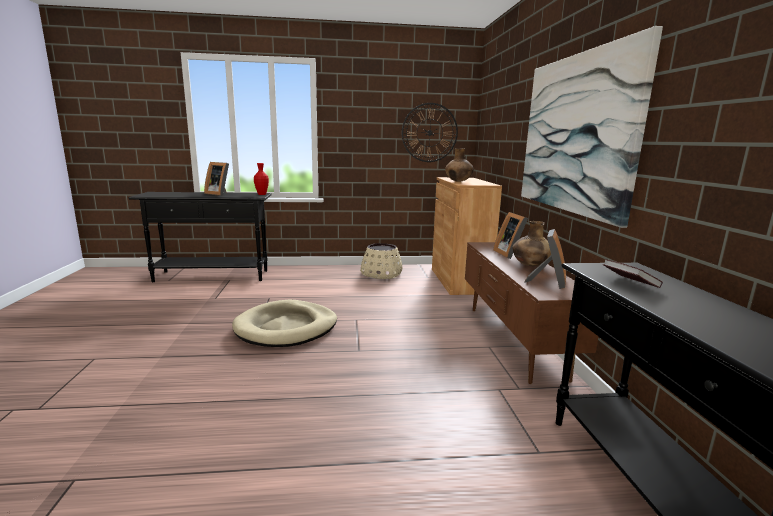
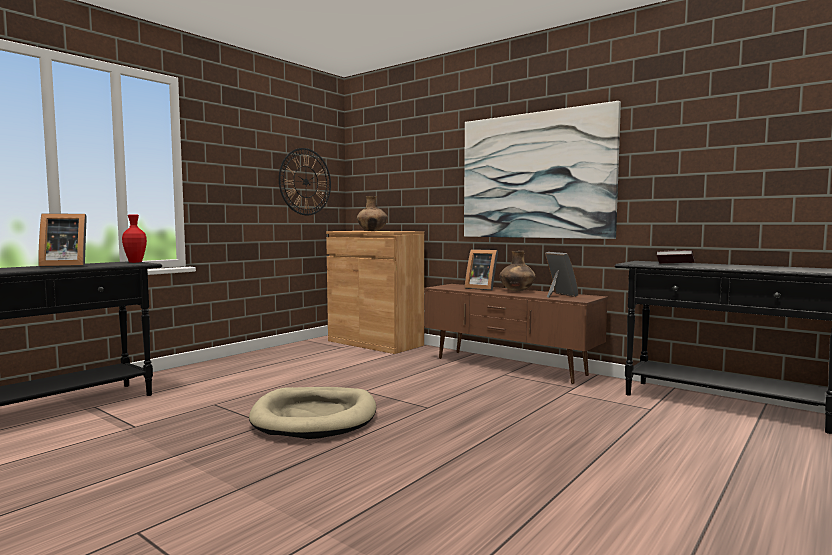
camera: 45 degrees left, 10 degrees down
beige planter [360,243,402,279] -> none

